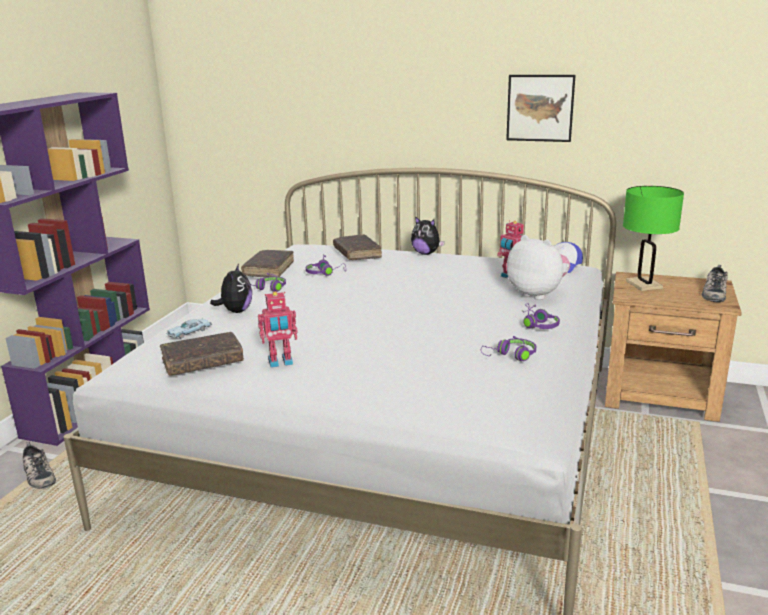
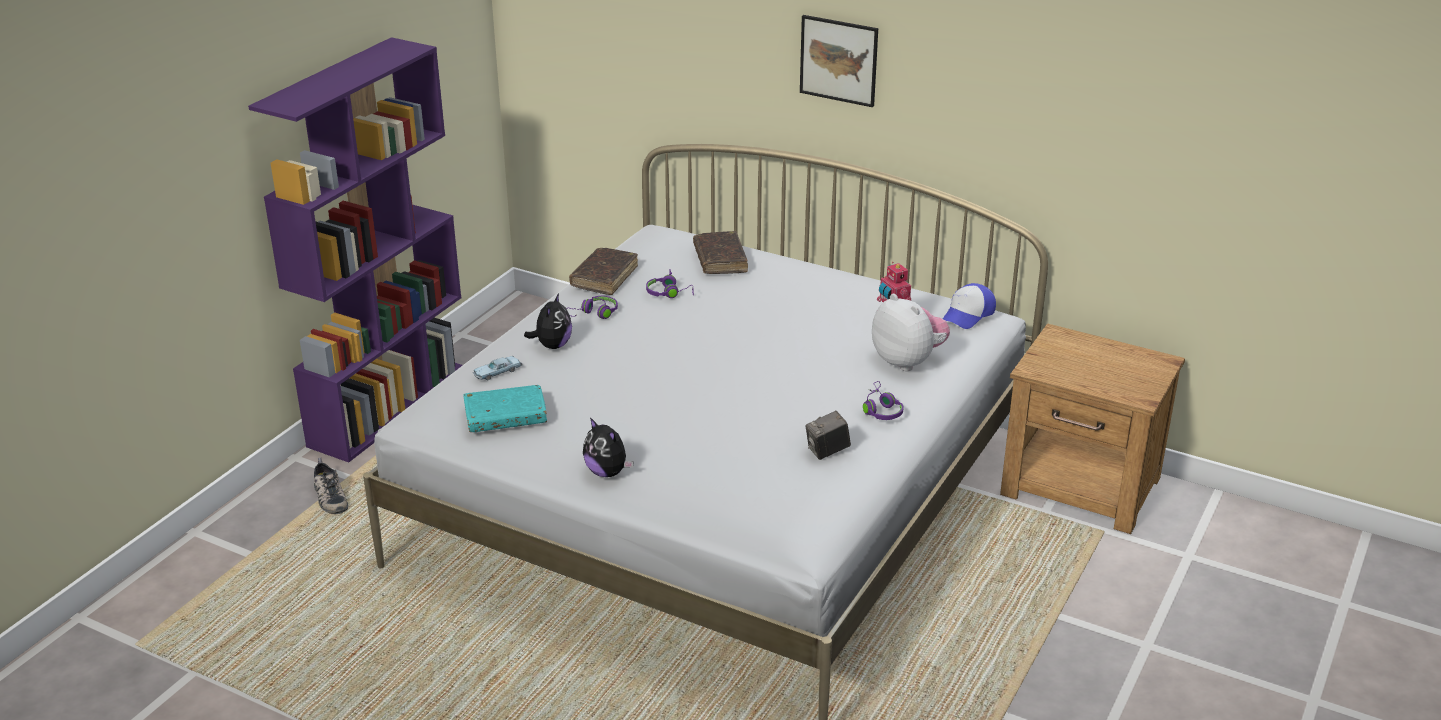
camera: 10 degrees right, 10 degrees up
brown book [160,332,244,376] -> turquoise book [463,385,547,432]
toy robot [258,292,297,368] -> none
plush toy [411,216,445,255] -> plush toy moved to [583,418,634,477]
purple headphones [481,336,536,361] -> camera [805,411,851,460]
picture [506,75,576,142] -> picture moved to [800,15,878,107]
green table lamp [623,186,684,291] -> none
shoe [702,265,728,302] -> none

